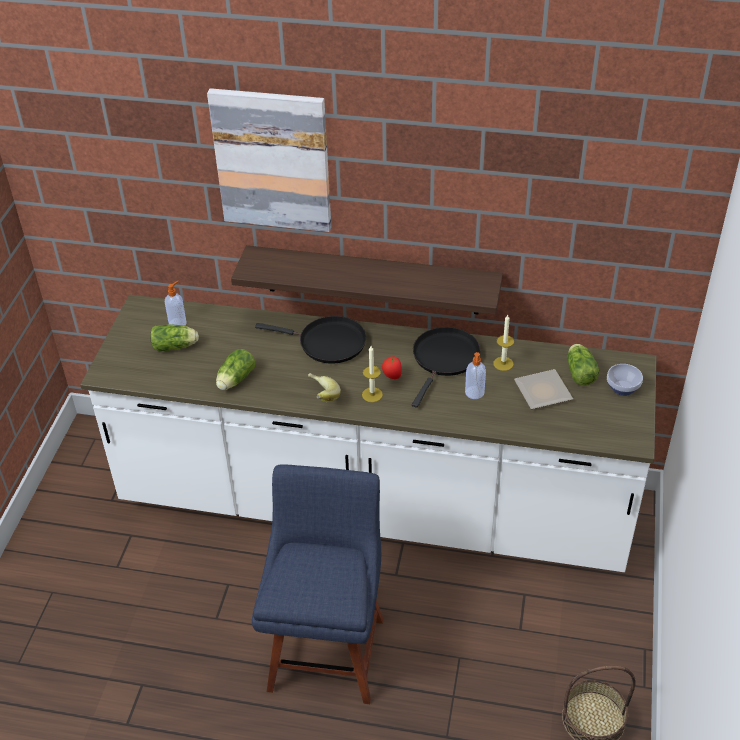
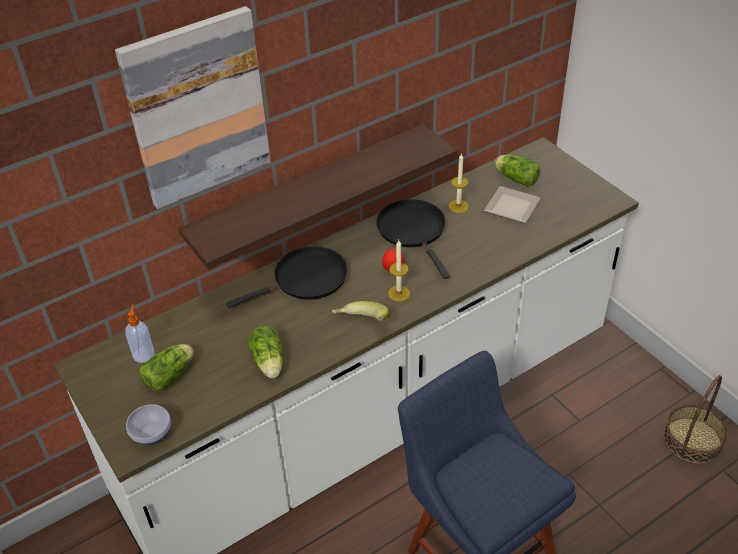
camera: 45 degrees left, 0 degrees up
soap dispenser [465,352,486,399] -> none
bowl [607,364,643,396] -> bowl moved to [126,404,171,445]

